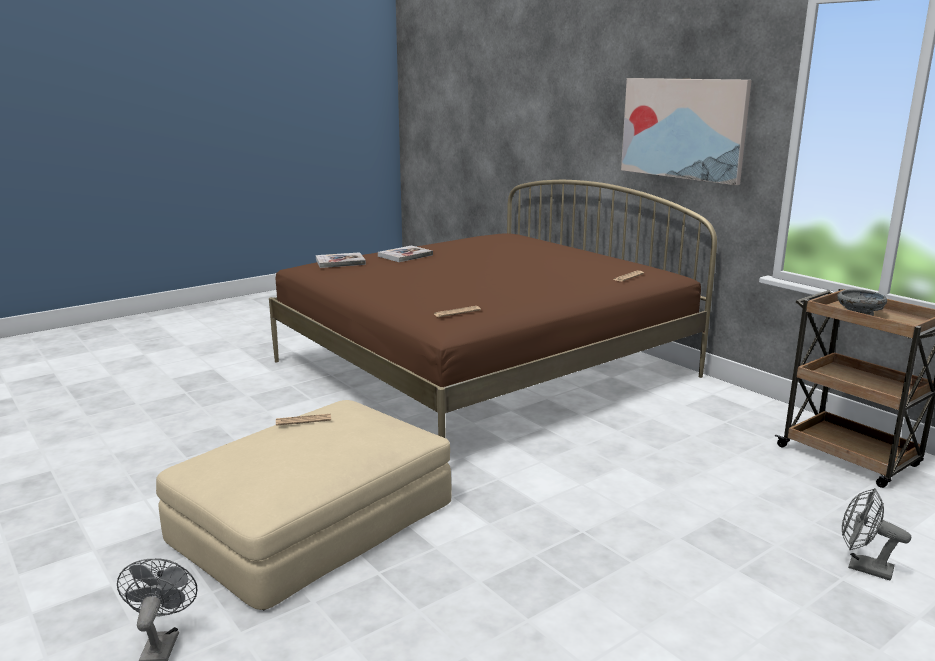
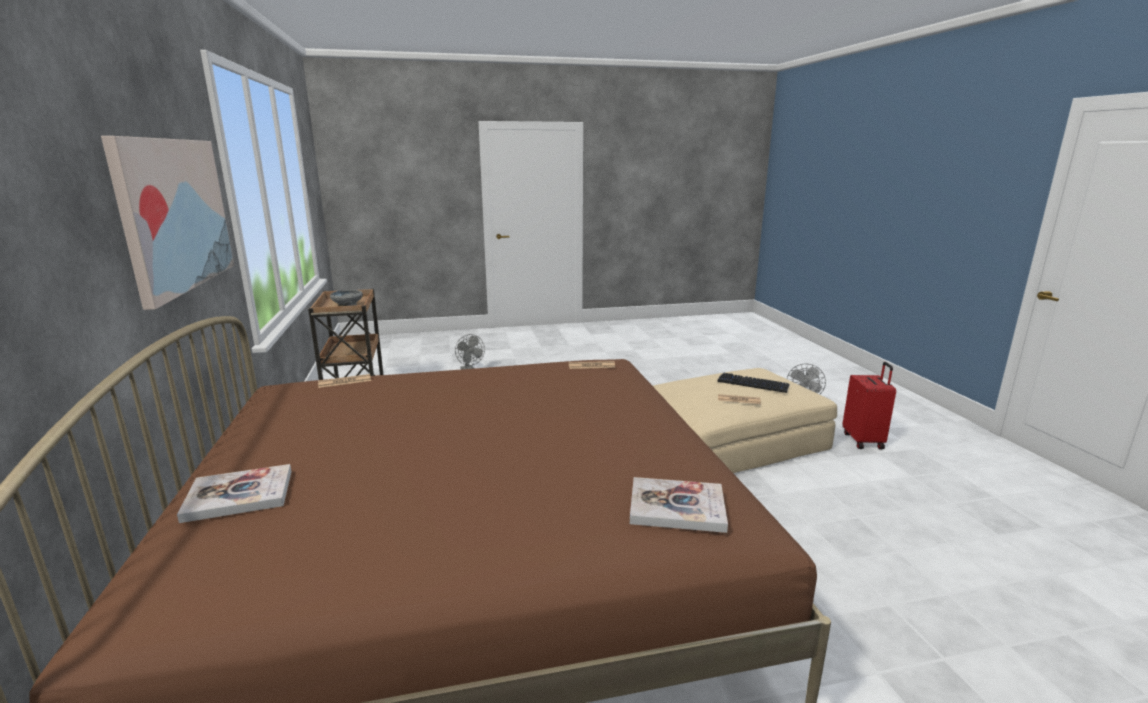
camera: 155 degrees left, 0 degrees up
book [378,245,433,262] -> book moved to [177,464,292,523]
none -> keyboard [718,373,790,393]
none -> red suitcase [843,362,896,449]

